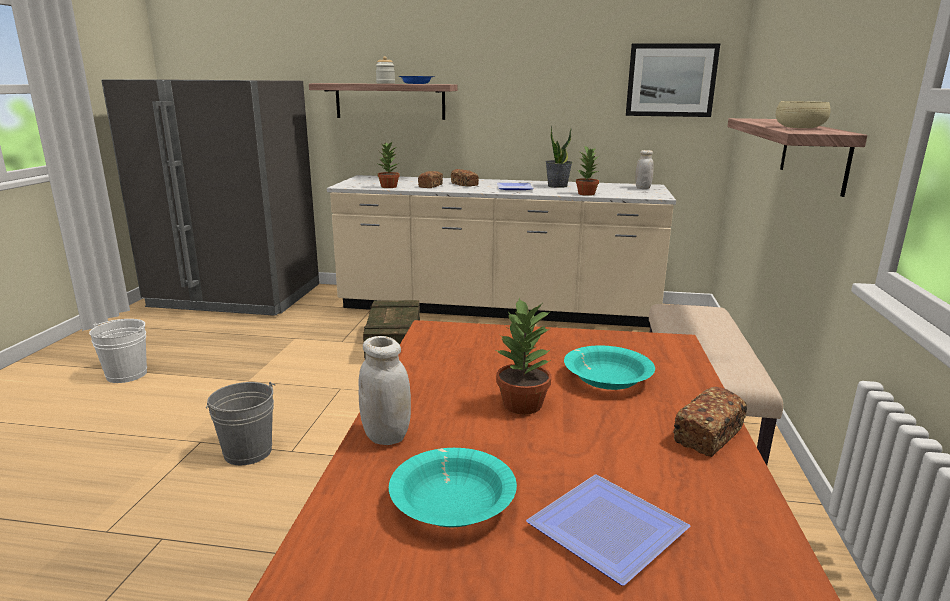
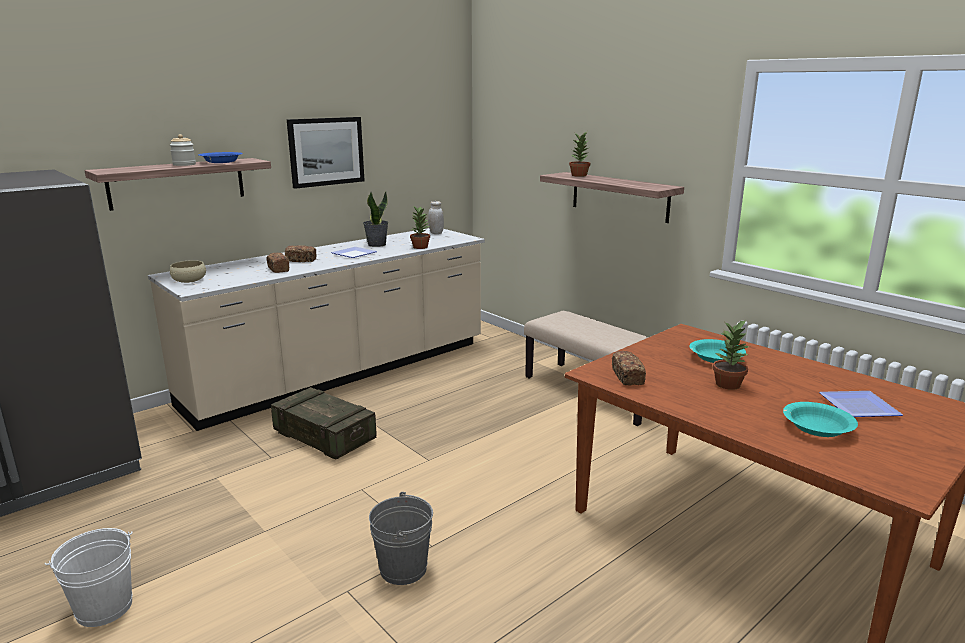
camera: 50 degrees left, 0 degrees up
white jar [359,336,411,445] -> none
potted plant [378,142,400,188] -> potted plant moved to [569,132,590,177]
picture [626,43,720,117] -> picture moved to [287,117,365,189]
bread [673,387,747,457] -> bread moved to [612,351,646,386]
beige bowl [776,101,831,128] -> beige bowl moved to [170,260,206,283]

